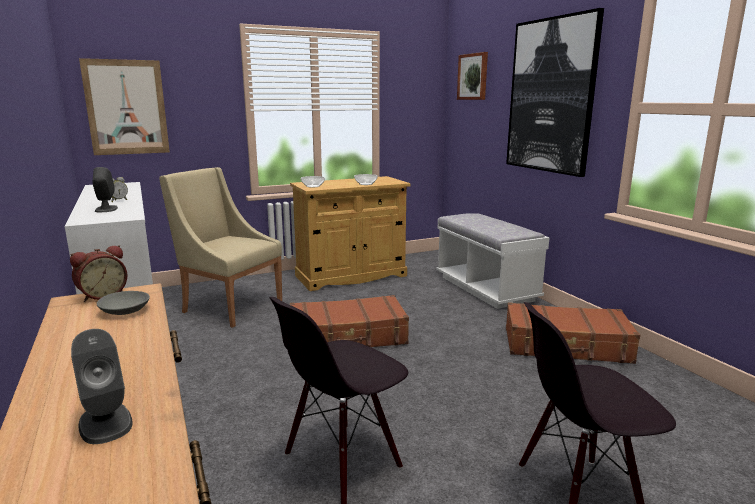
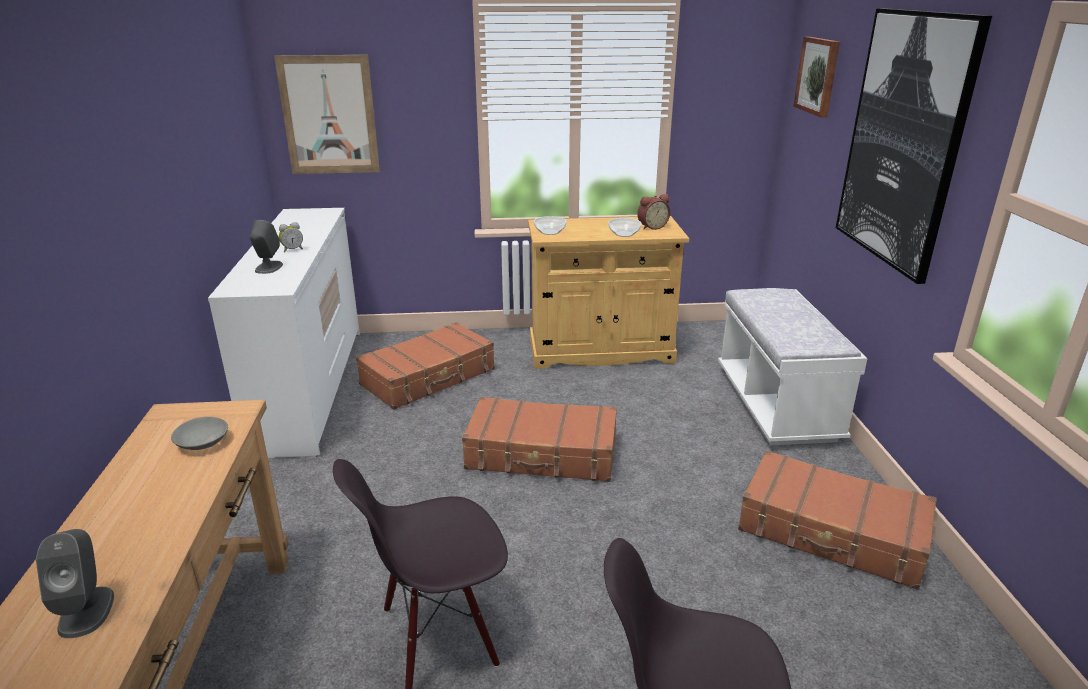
camera: 20 degrees right, 10 degrees up
alarm clock [70,245,127,302] -> alarm clock moved to [637,194,670,230]
beige armchair [159,167,282,328] -> brown suitcase [356,322,495,410]

